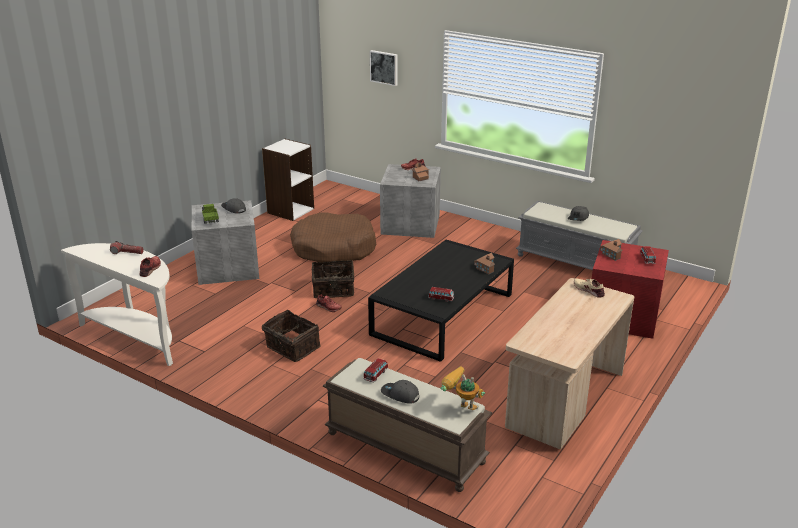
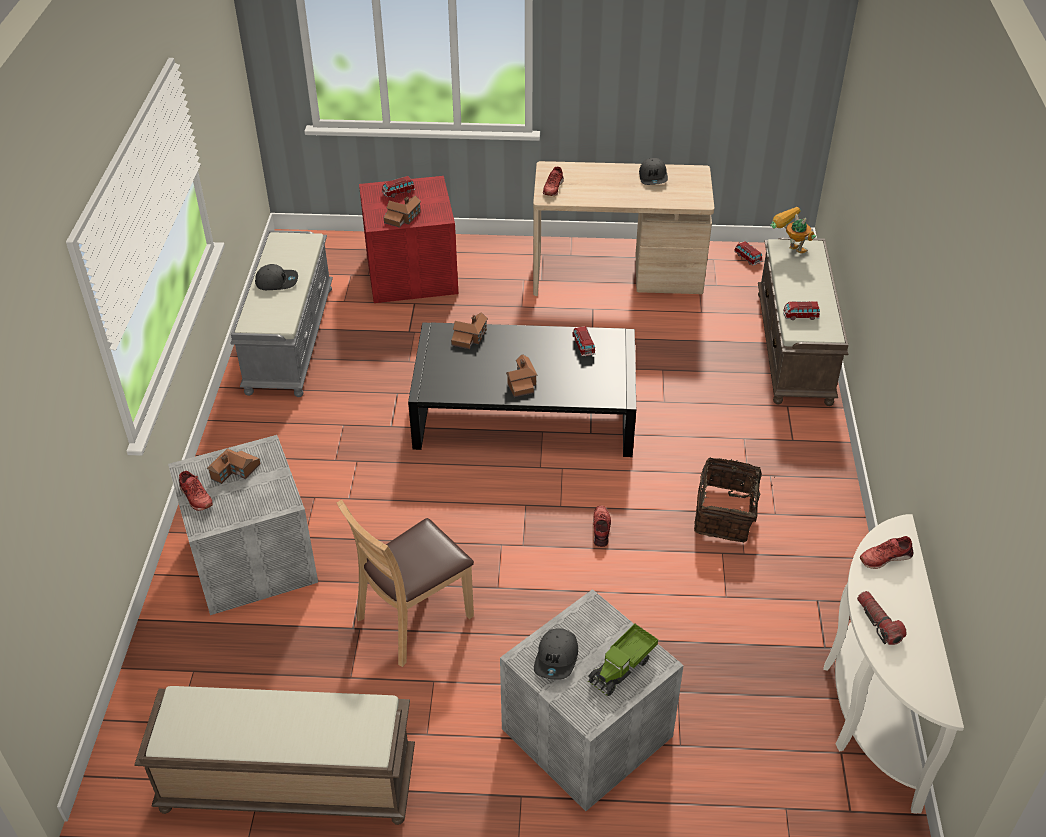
camera: 120 degrees left, 15 degrees up
white bookcase [262,139,314,221] -> brown bench [134,686,415,825]
brown dog bed [290,212,376,263] -> brown chair [337,500,474,667]
basket [312,260,354,298] -> none
picture [370,50,397,86] -> none
grey cap [381,380,419,404] -> grey cap moved to [639,158,668,185]
toy robot [441,366,485,410] -> toy robot turned 135 degrees clockwise [770,207,816,253]
beige shoe [574,279,605,298] -> red shoe [543,167,564,196]
none -> toy house [506,354,537,397]
none -> toy car [734,241,762,265]

